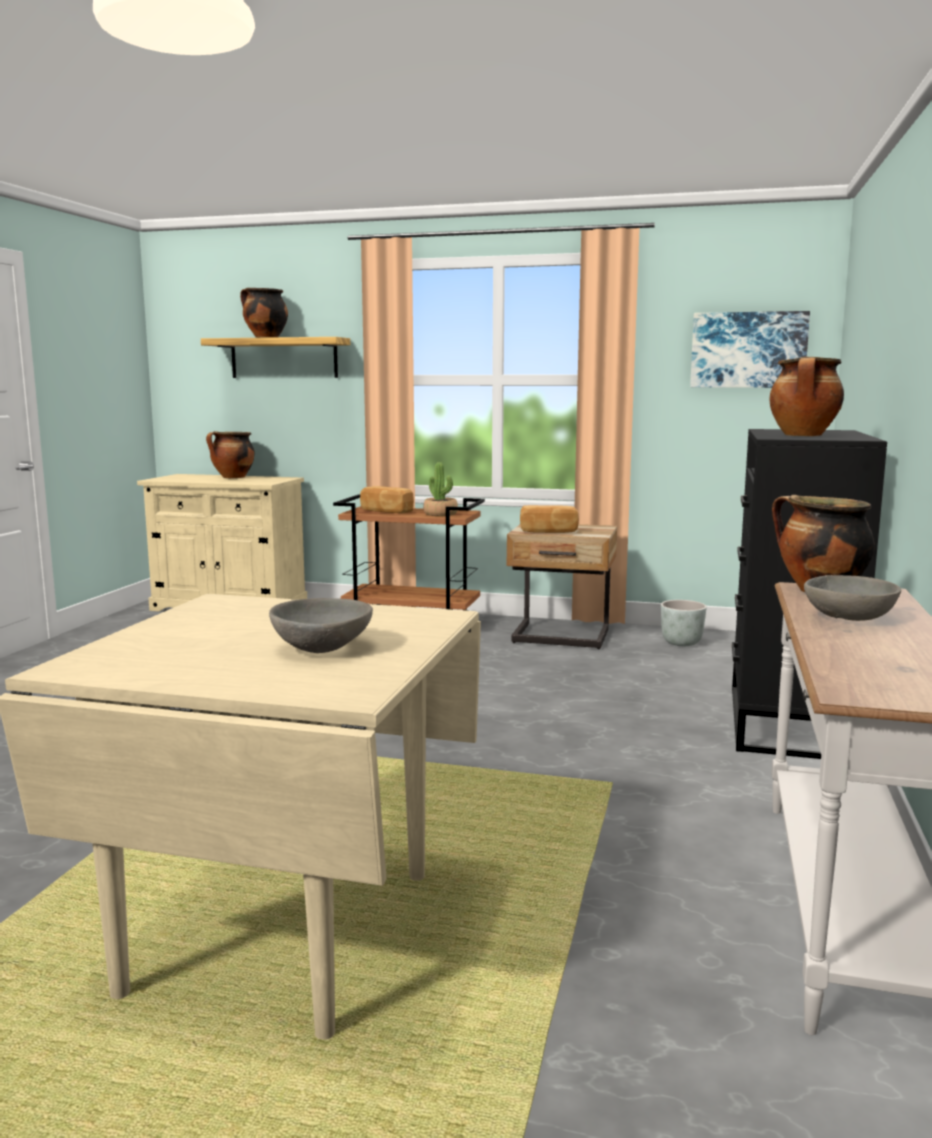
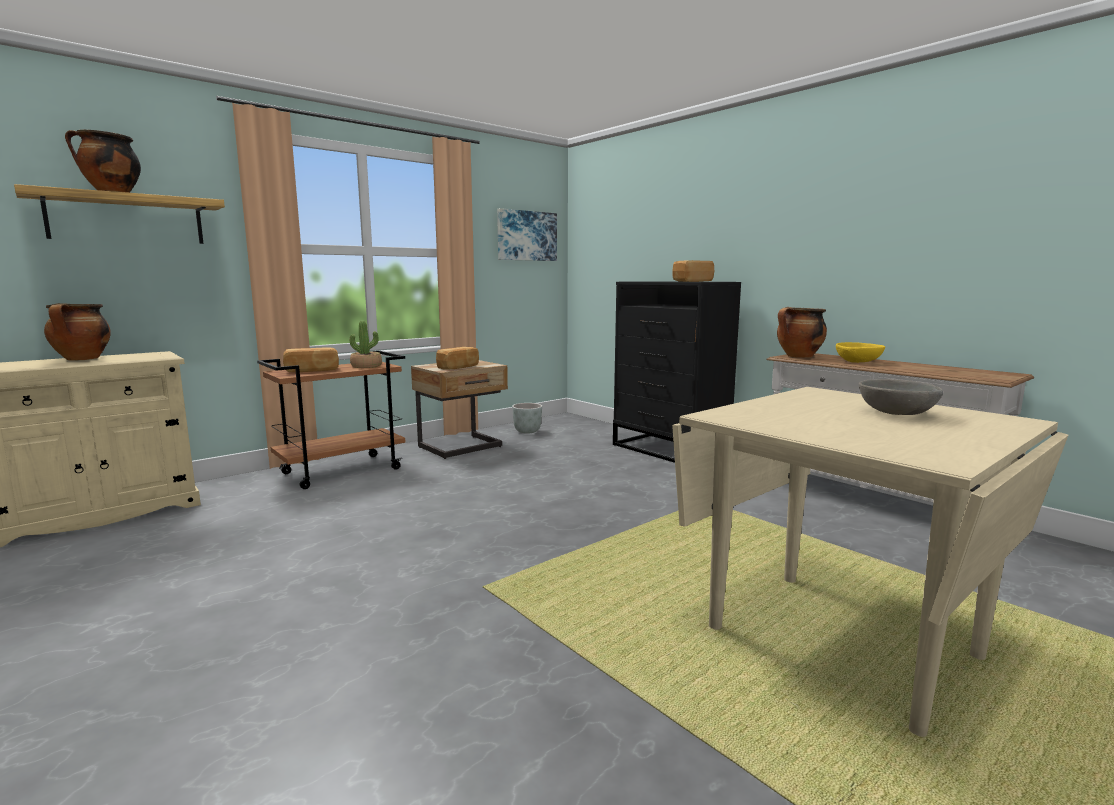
camera: 55 degrees left, 0 degrees up
cooking pot [769,357,844,436] -> bread [672,260,714,282]
grey bowl [804,575,901,621] -> yellow bowl [836,342,885,363]

